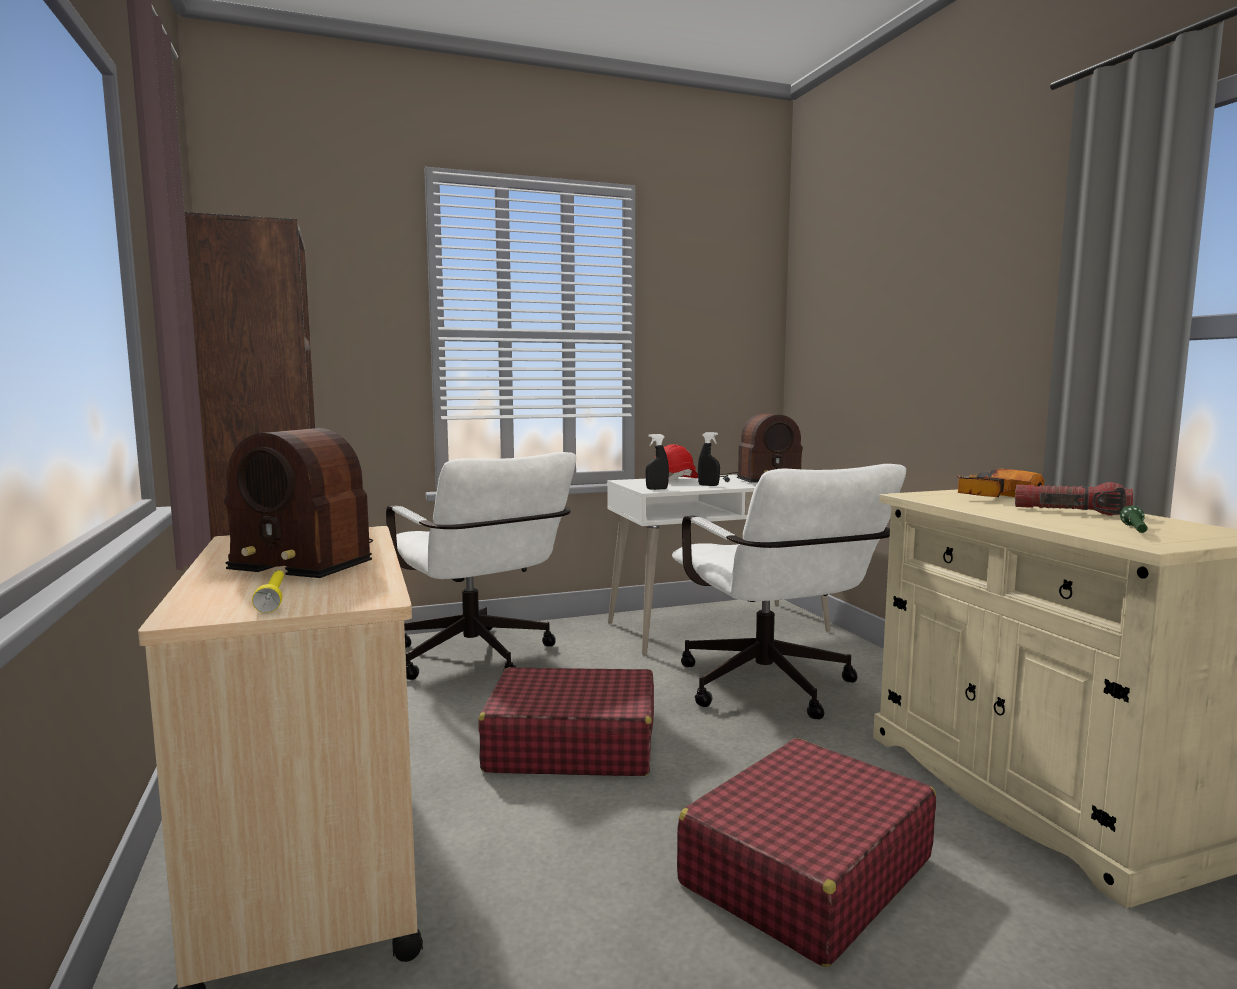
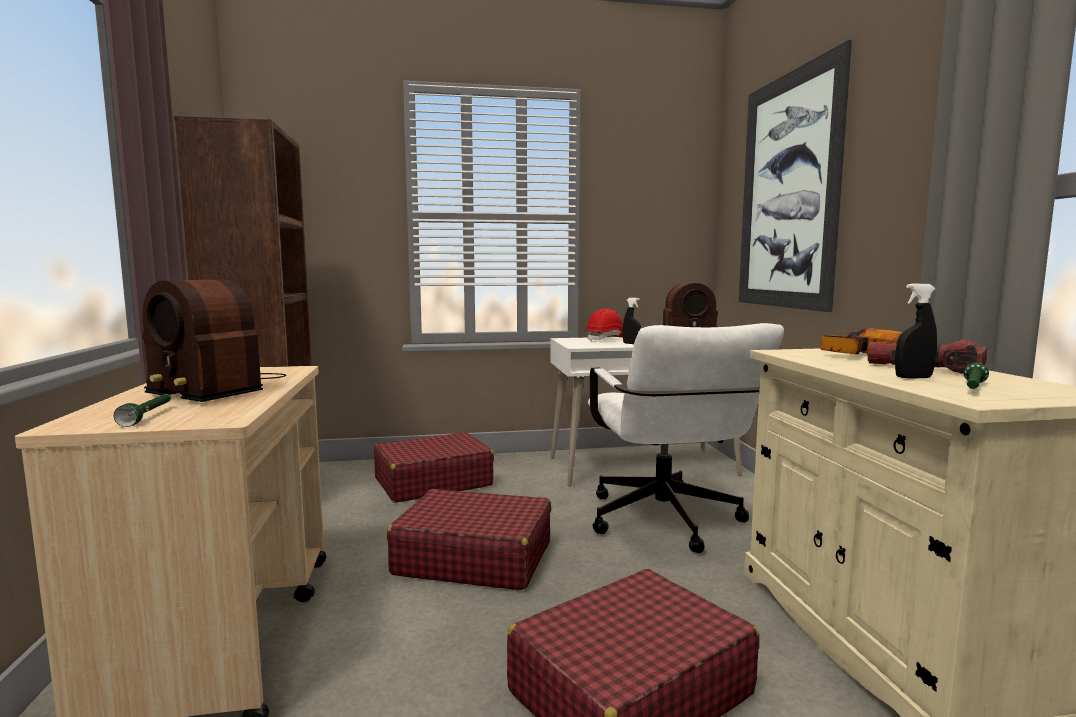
camera: 10 degrees right, 0 degrees up
yellow flashlight [252,570,284,613] -> green flashlight [114,394,171,427]
white office chair [386,452,576,680] -> red suitcase [374,432,494,503]
black spray bottle [645,434,669,490] -> black spray bottle moved to [895,283,937,379]
none -> picture [739,40,852,312]

